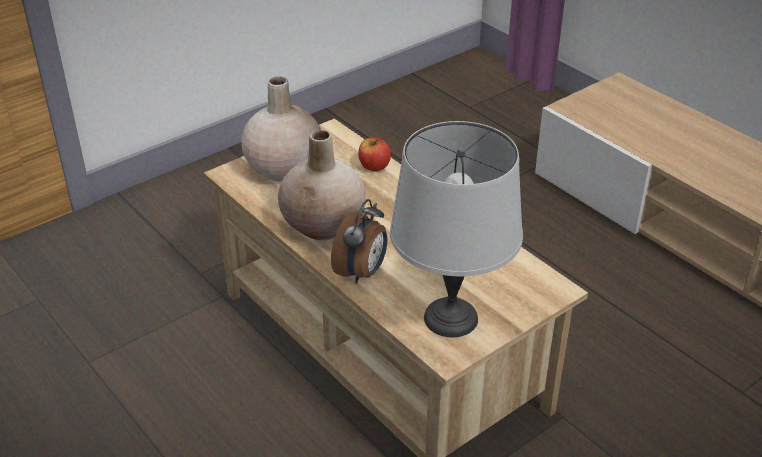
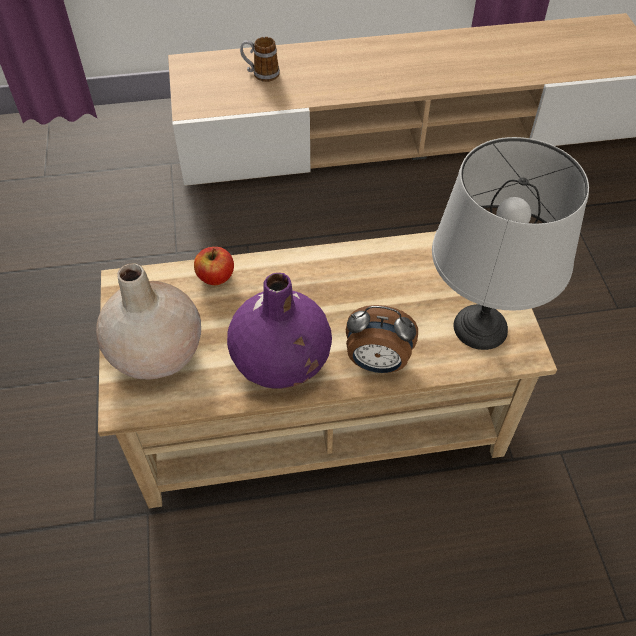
camera: 60 degrees left, 15 degrees up
beige vase [278,130,366,240] -> purple vase [227,273,332,389]
alarm clock [331,199,387,284] -> alarm clock turned 135 degrees clockwise [346,305,418,373]
none -> mug [240,37,280,82]

